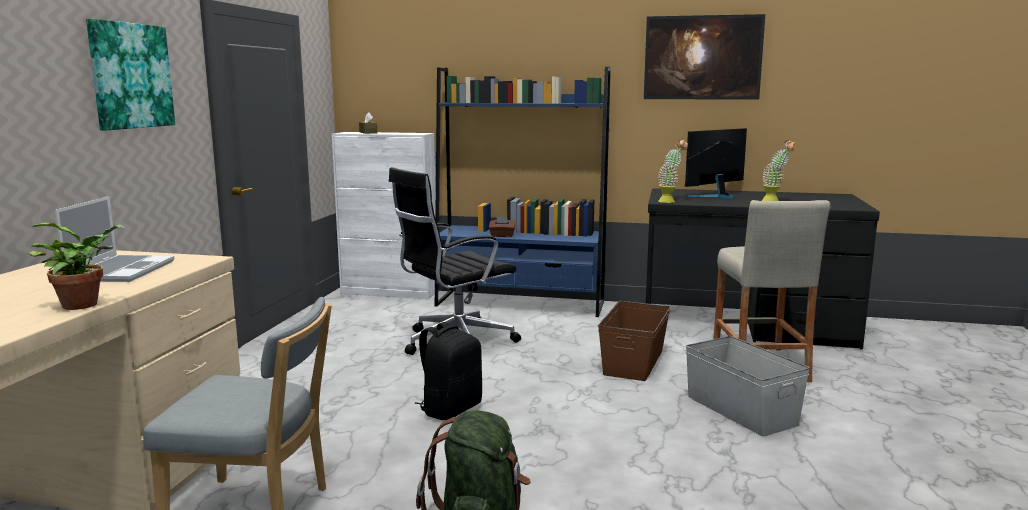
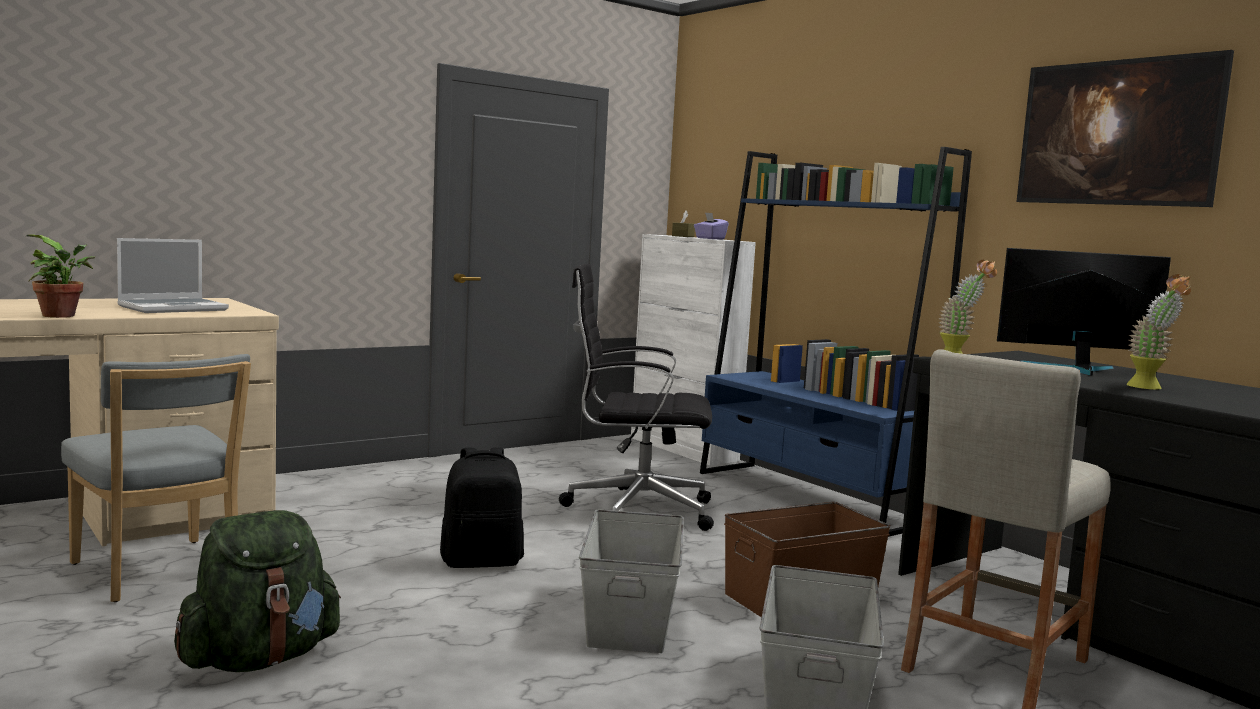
camera: 40 degrees right, 5 degrees down
picture [86,19,175,130] -> none
brown tissue box [489,216,516,237] -> none
none -> grey storage box [579,509,684,653]
none -> purple tissue box [694,212,729,240]

